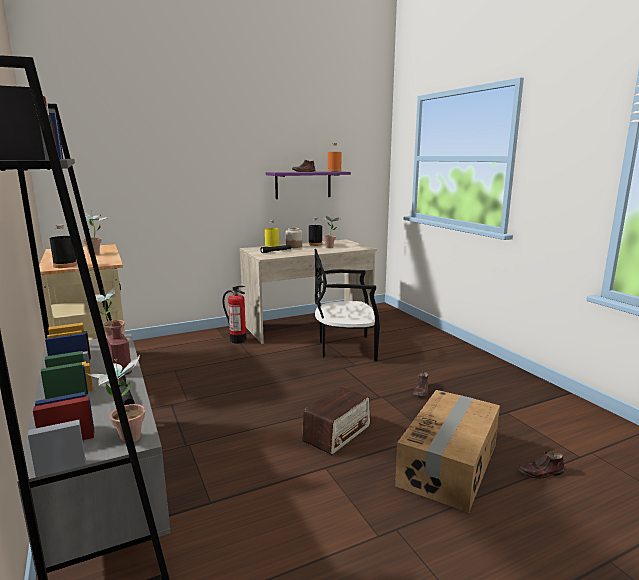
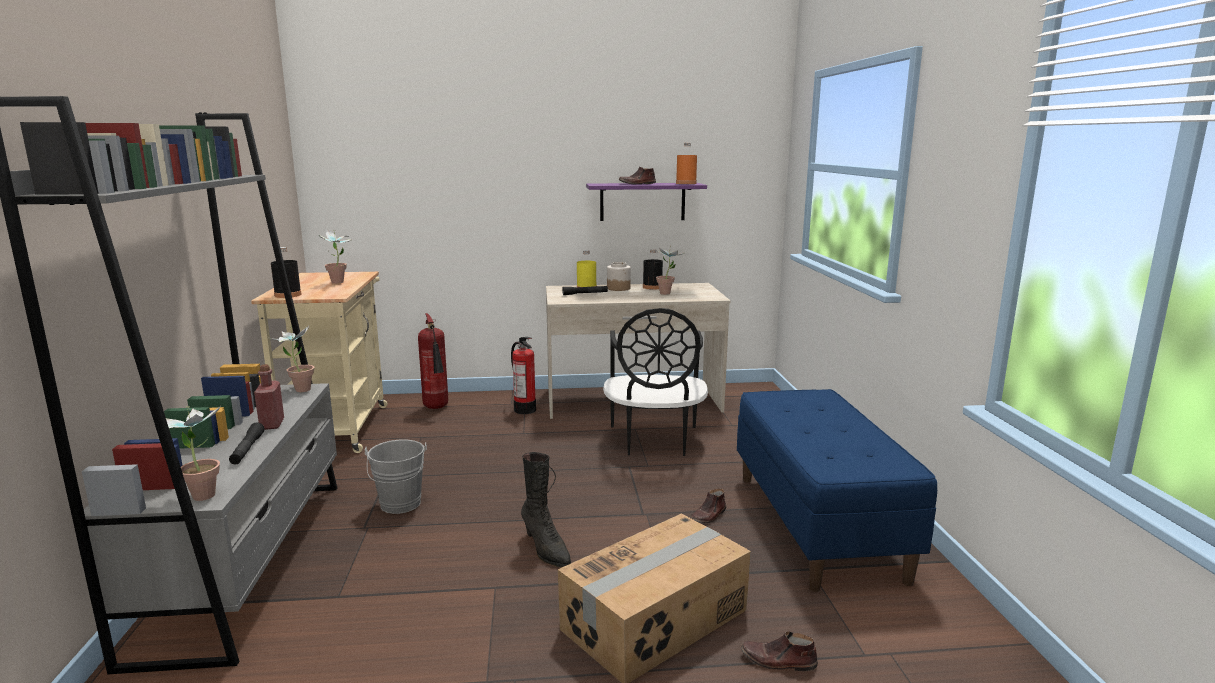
camera: 20 degrees right, 0 degrees up
radio [302,387,370,455] -> black boot [521,452,571,567]
black chair [315,249,380,361] -> black chair turned 105 degrees counterclockwise [603,308,708,456]
none -> grey bucket [365,439,427,514]
none -> fire extinguisher [418,313,448,409]
none -> blue bench [737,389,937,592]

